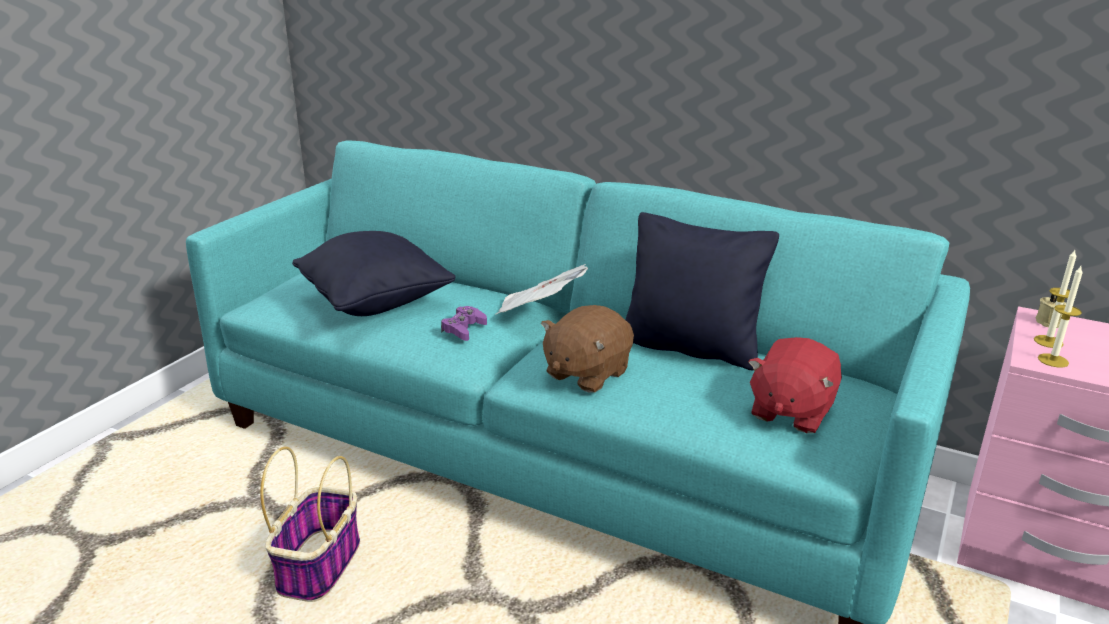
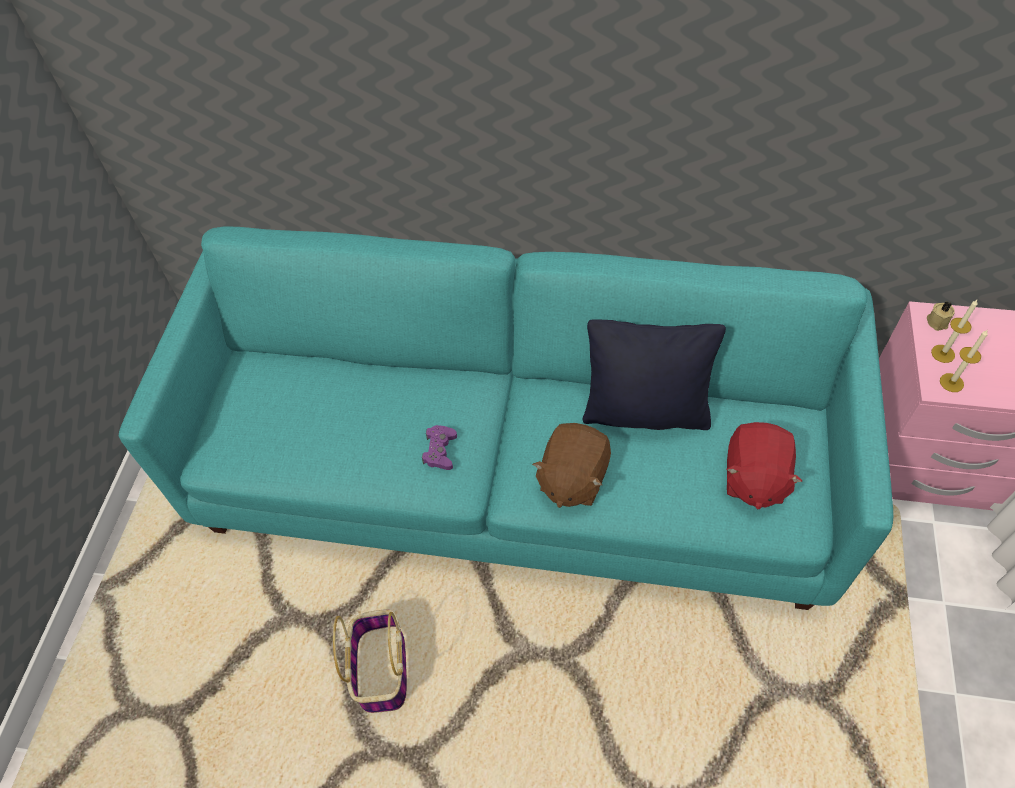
camera: 15 degrees left, 30 degrees up
black pillow [292,231,456,316] -> none
newspaper [495,264,588,315] -> none

